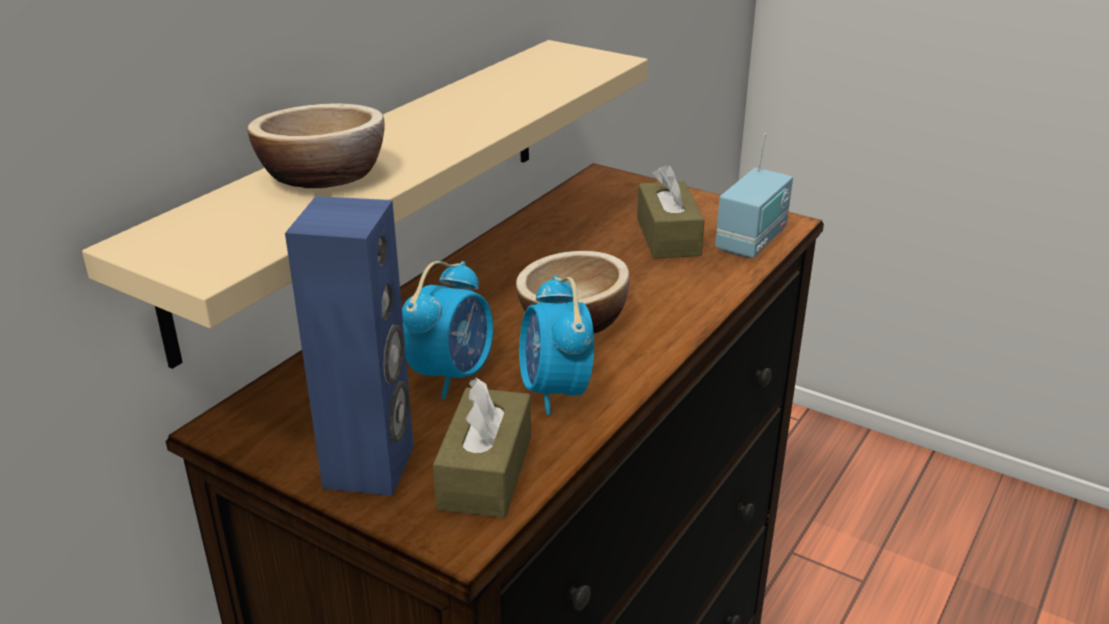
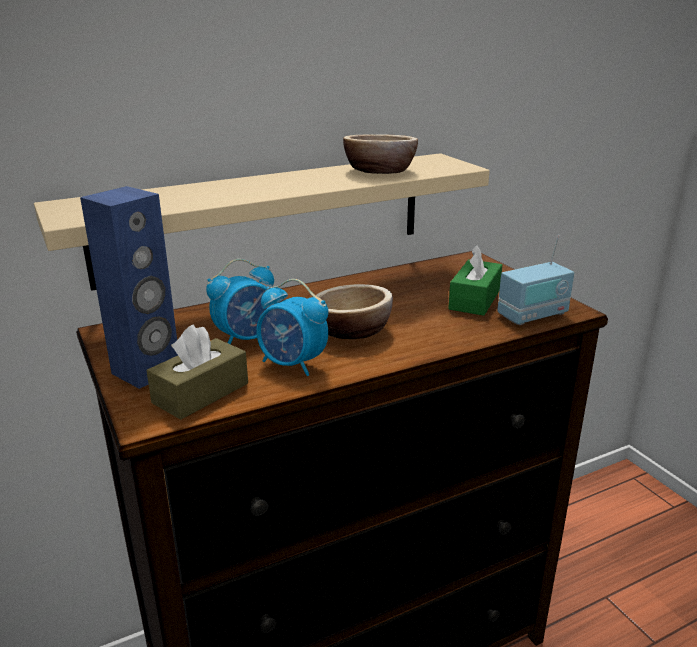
camera: 30 degrees right, 5 degrees down
bowl [247,103,385,188] -> bowl moved to [343,134,418,174]
alarm clock [519,275,594,415] -> alarm clock turned 75 degrees counterclockwise [256,279,329,376]
brown tissue box [637,164,705,258] -> green tissue box [448,244,502,316]

